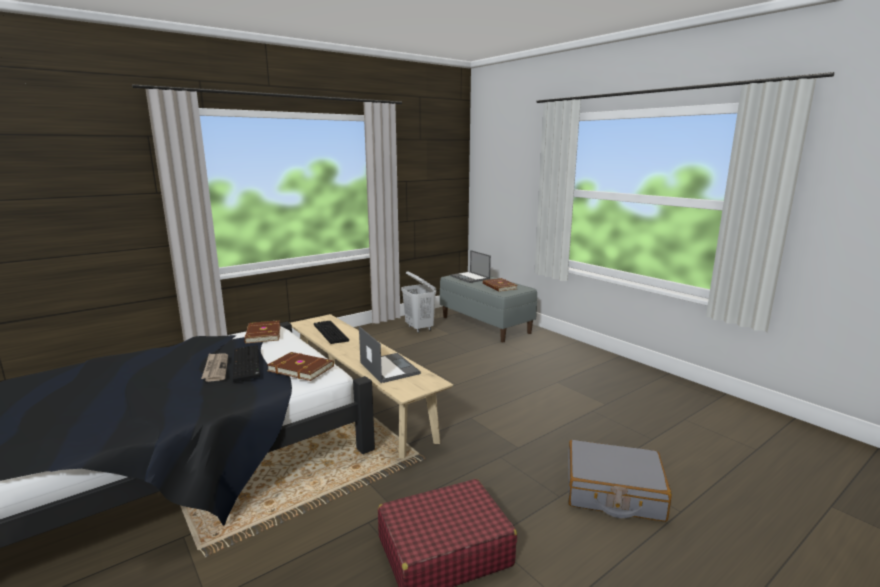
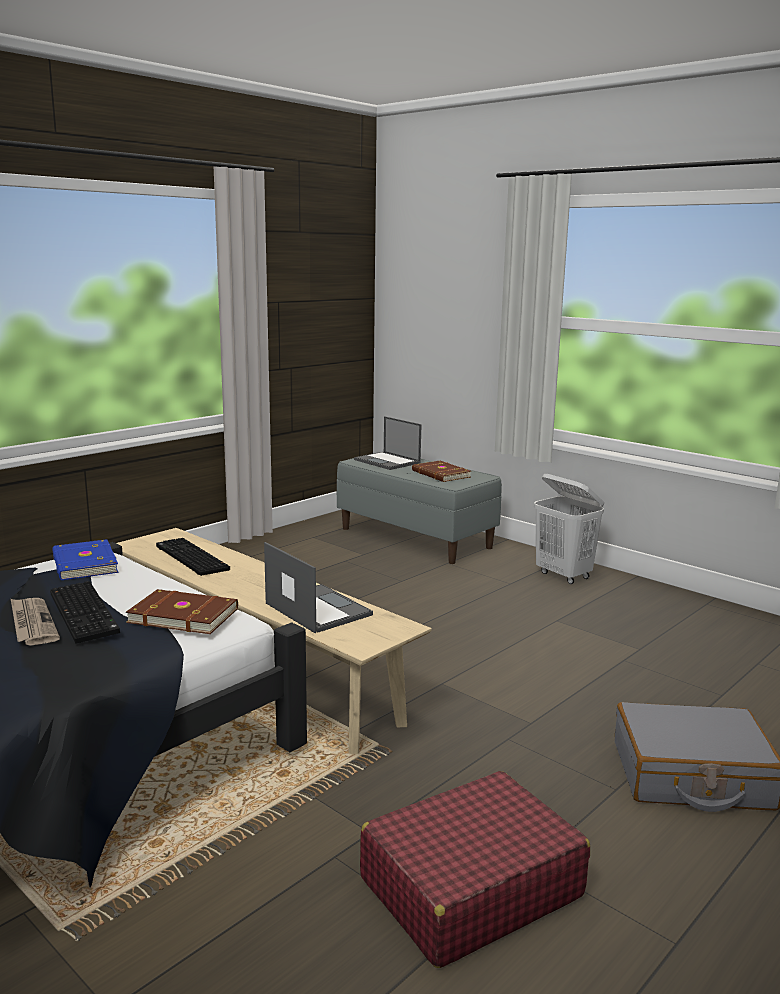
camera: 10 degrees left, 0 degrees up
brown book [244,320,280,343] -> blue book [52,539,119,580]
white laundry basket [401,271,436,333] -> white laundry basket moved to [534,474,604,584]

